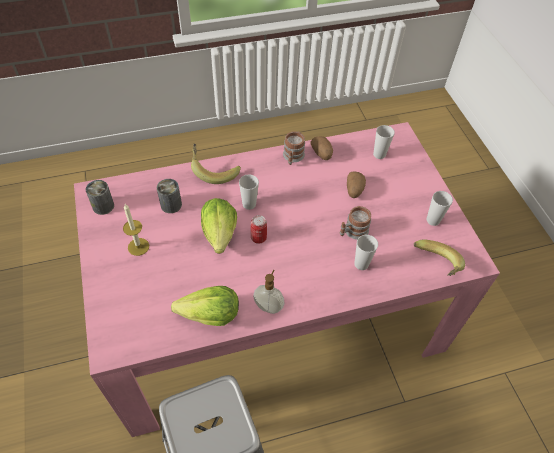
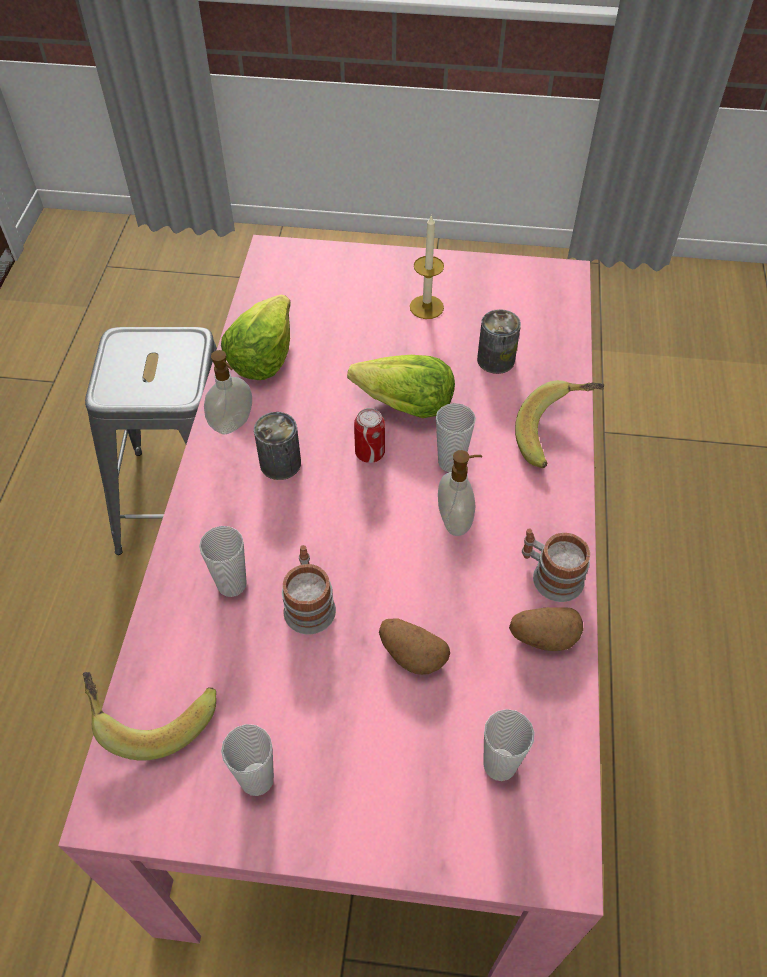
camera: 115 degrees right, 0 degrees up
can [86,180,114,215] -> can moved to [254,412,301,480]
none -> soap dispenser [438,450,482,536]

